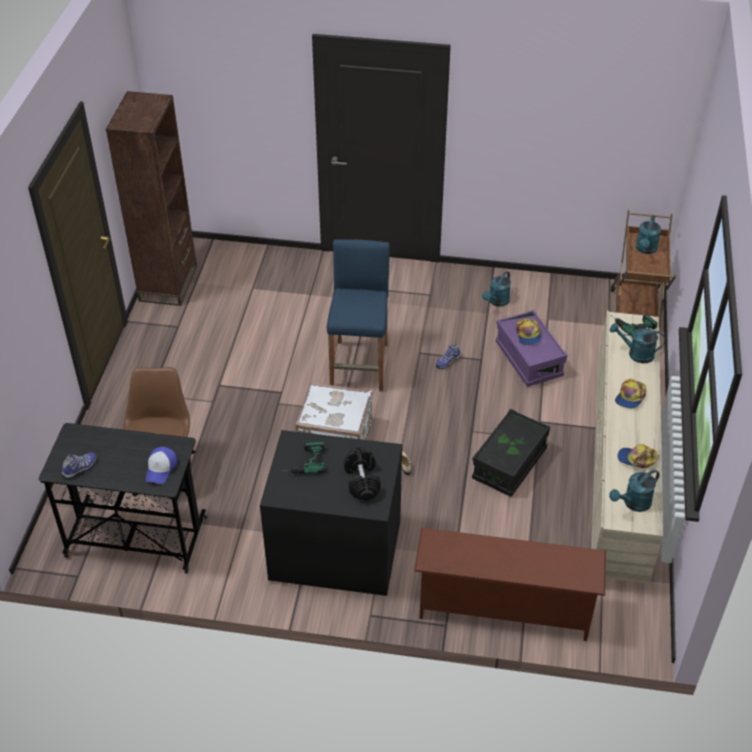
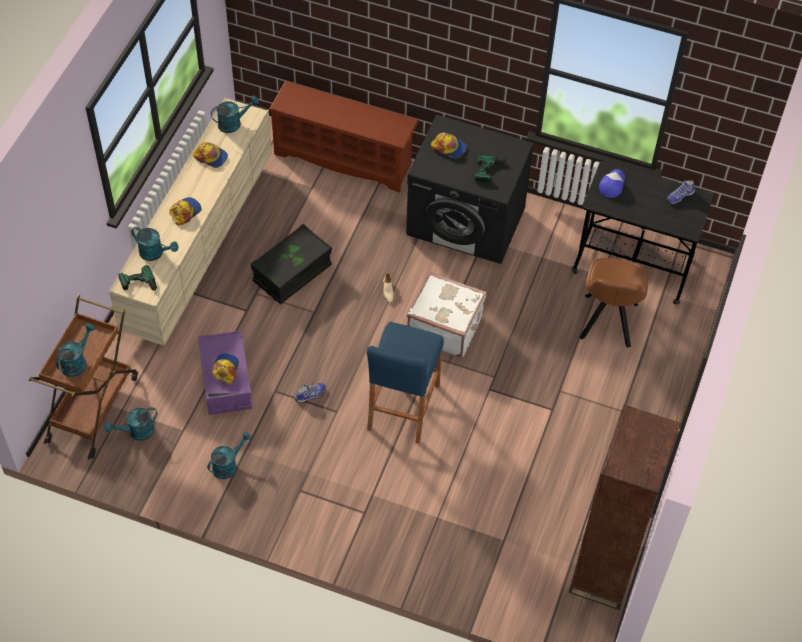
camera: 170 degrees left, 10 degrees up
black dumbbell [344,447,380,500] -> cap [431,132,466,159]
none -> turquoise watering can [105,407,157,441]

